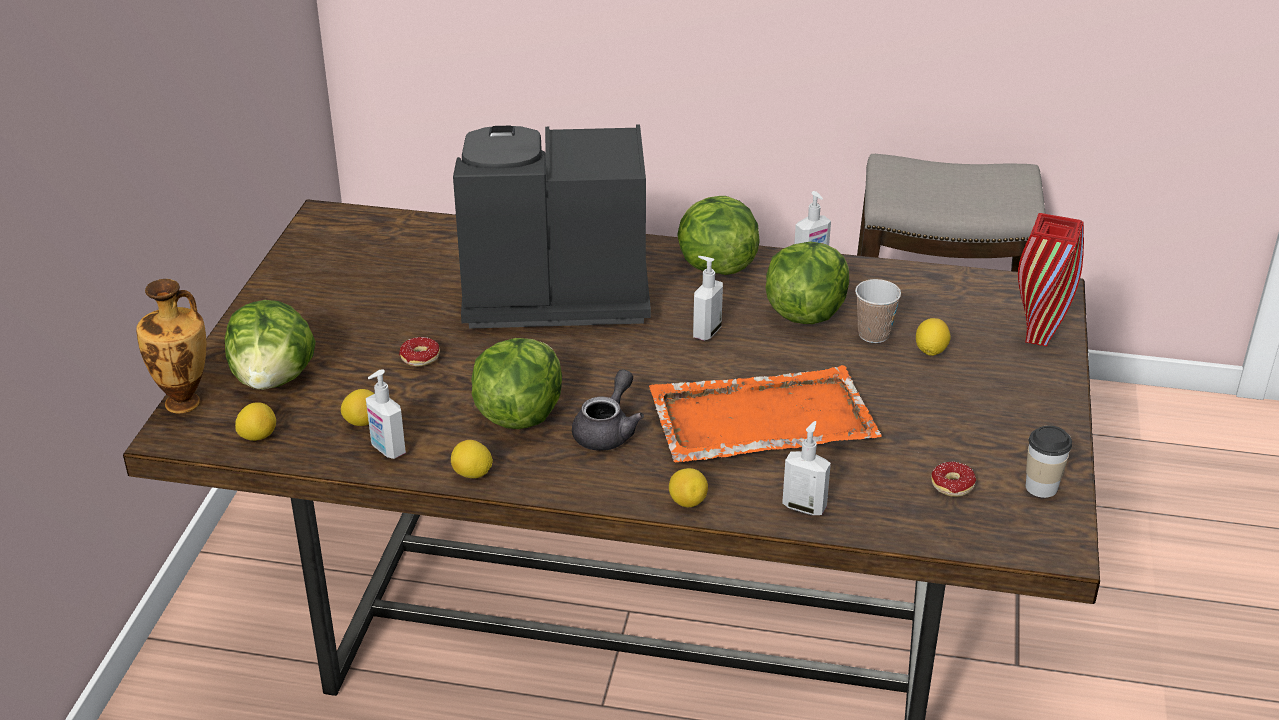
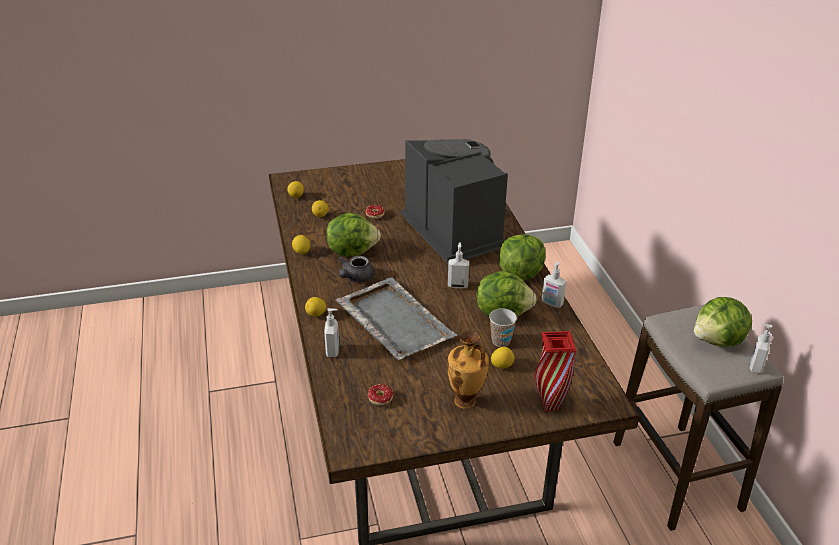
camera: 65 degrees right, 0 degrees up
vase [136,279,206,413] -> vase moved to [447,330,489,409]
lettuce [225,300,316,390] -> lettuce moved to [694,297,752,347]
soap dispenser [366,369,406,459] -> soap dispenser moved to [750,324,772,374]
grey teapot [572,369,644,451] -> grey teapot turned 120 degrees clockwise [338,256,374,283]
orange tray [649,365,881,462] -> grey tray [335,277,457,360]
cup [1026,425,1072,498] -> none

